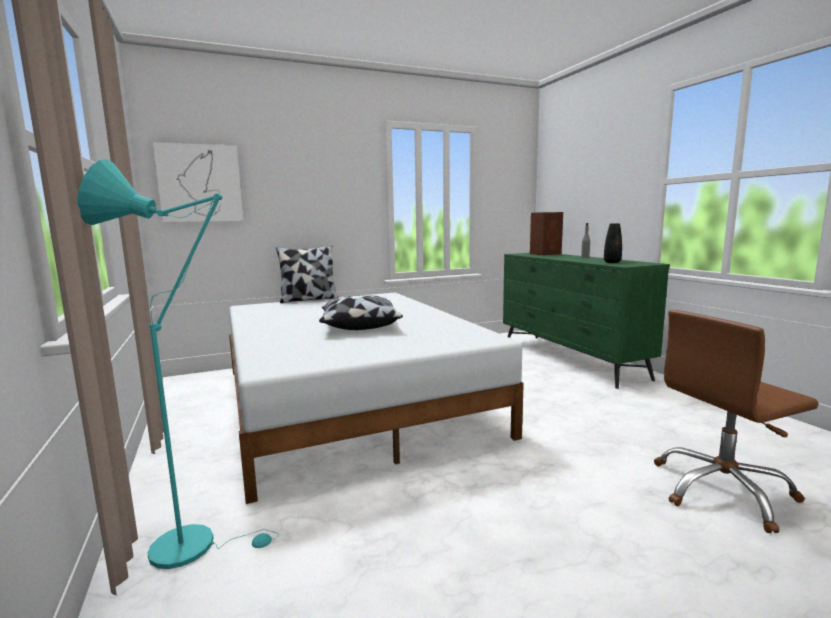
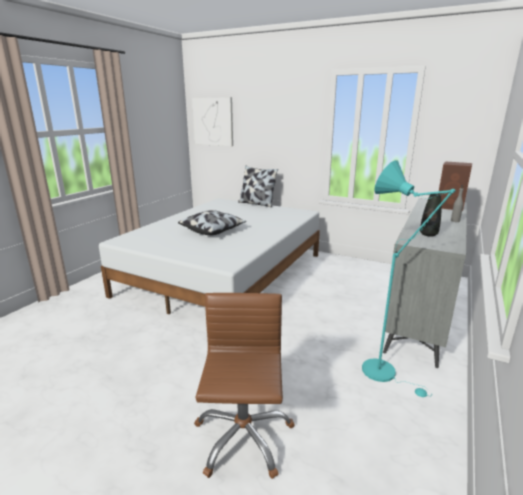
camera: 50 degrees right, 10 degrees up
turquoise floor lamp [77,159,278,569] -> turquoise floor lamp moved to [362,160,456,397]
green dresser [503,253,670,389] -> grey dresser [383,198,467,368]
brown office chair [654,310,819,533] -> brown office chair turned 60 degrees clockwise [194,293,294,479]

